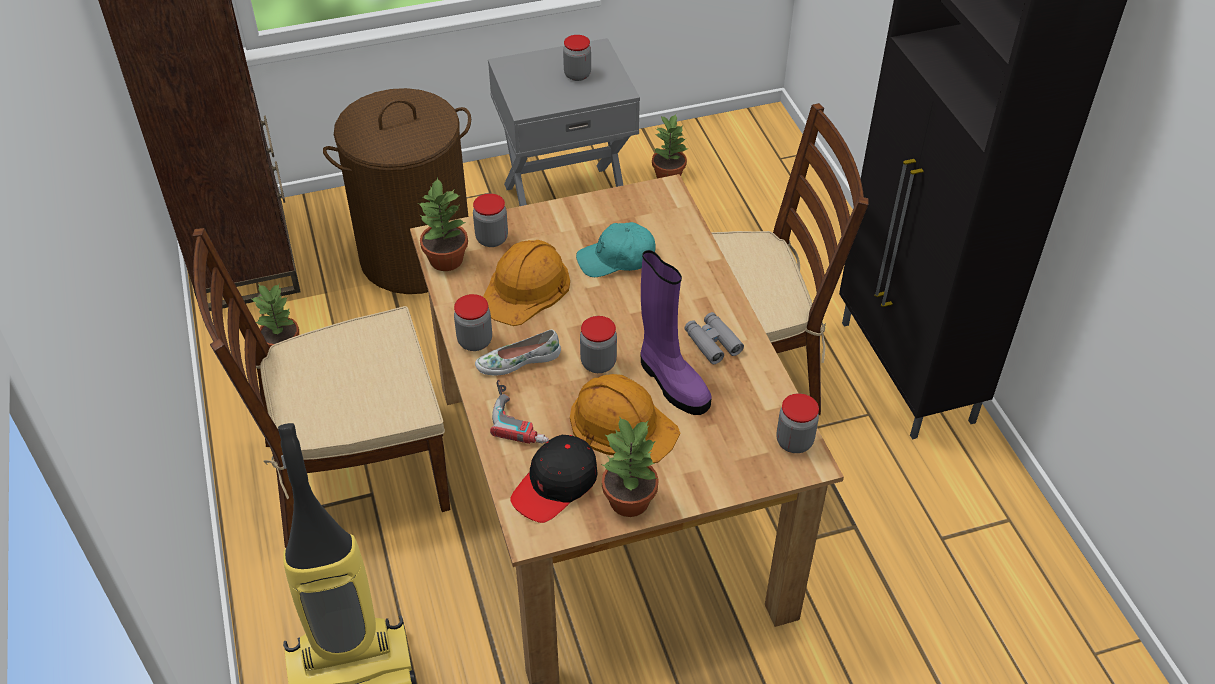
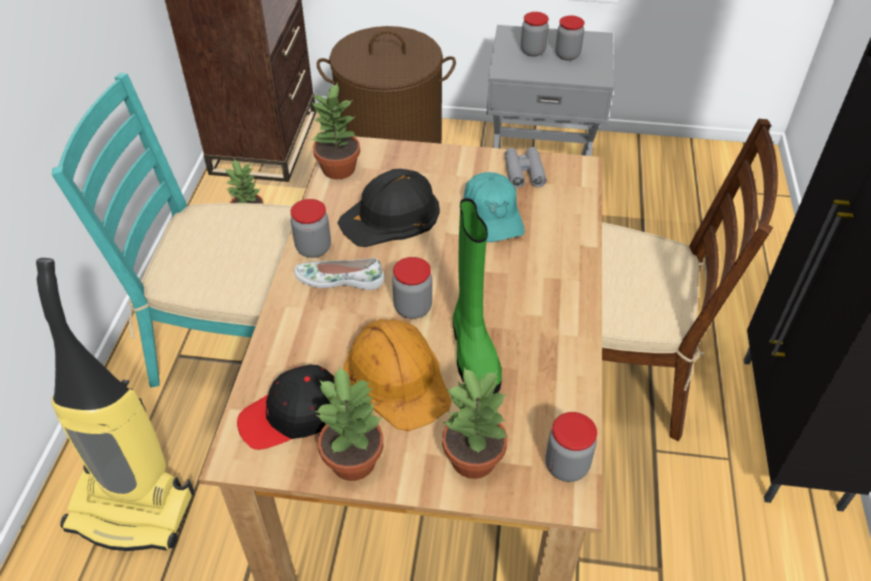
camera: 25 degrees right, 0 degrees up
brown chair [192,228,450,548] -> turquoise chair [52,73,292,388]
jar [473,193,508,247] -> jar moved to [521,12,549,56]
orange hard hat [483,240,570,326] -> black hard hat [337,169,440,247]
power drill [490,379,549,444] -> none
turquoise cap [576,222,656,277] -> turquoise cap turned 120 degrees counterclockwise [464,172,525,242]
purple boot [640,250,711,415] -> green boot [453,198,502,394]
potted plant [652,114,689,178] -> potted plant moved to [442,368,509,479]
grey binoculars [685,312,744,364] -> grey binoculars moved to [505,147,547,188]

